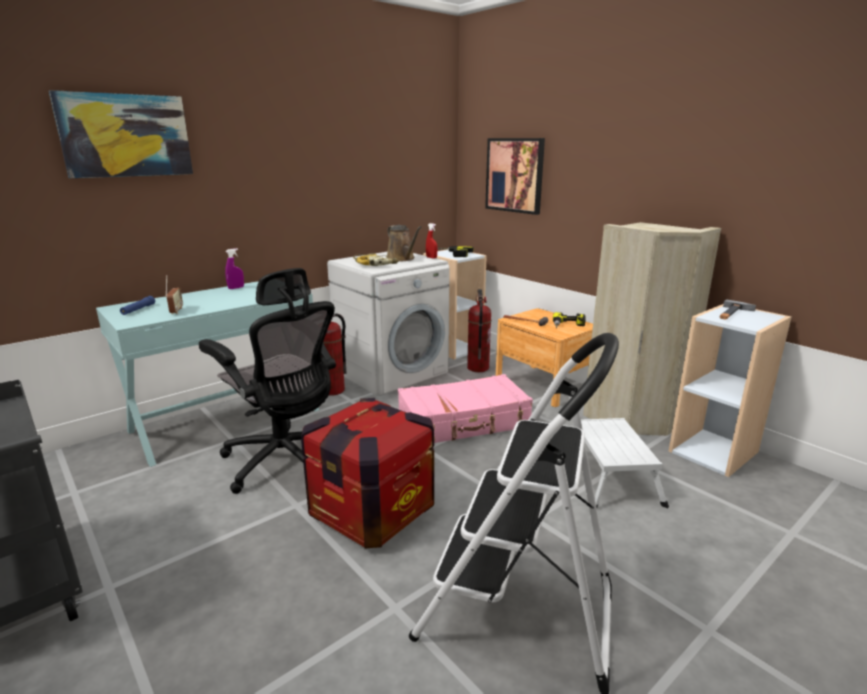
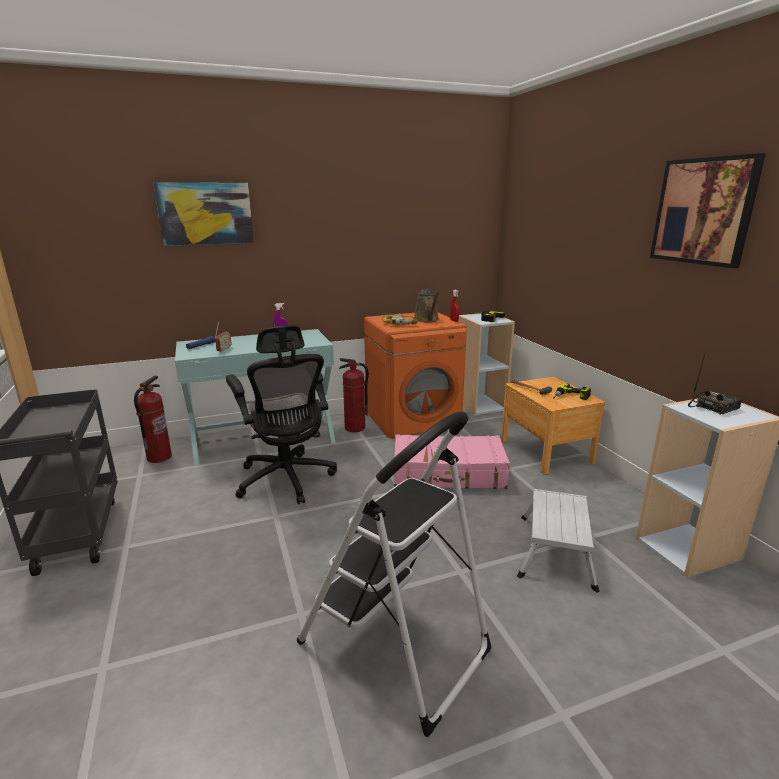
camera: 20 degrees right, 0 degrees up
crate [301,398,434,548] -> none
white washing machine [327,252,450,396] -> orange washing machine [364,312,467,439]
fire extinguisher [467,289,491,372] -> fire extinguisher moved to [134,376,172,463]
picture [485,138,545,215] -> picture moved to [650,153,766,268]
beige cabinet [583,222,721,436] -> none
hammer [720,300,756,320] -> radio [688,351,742,415]

